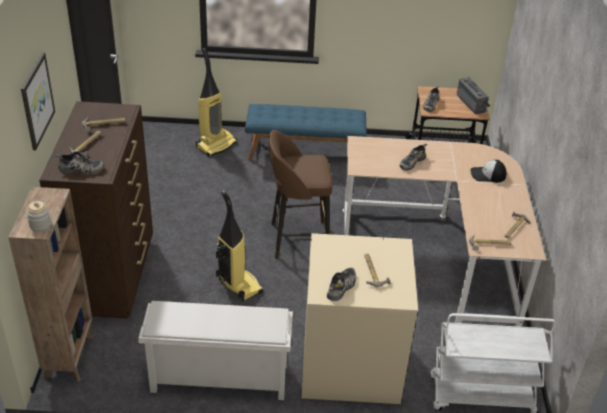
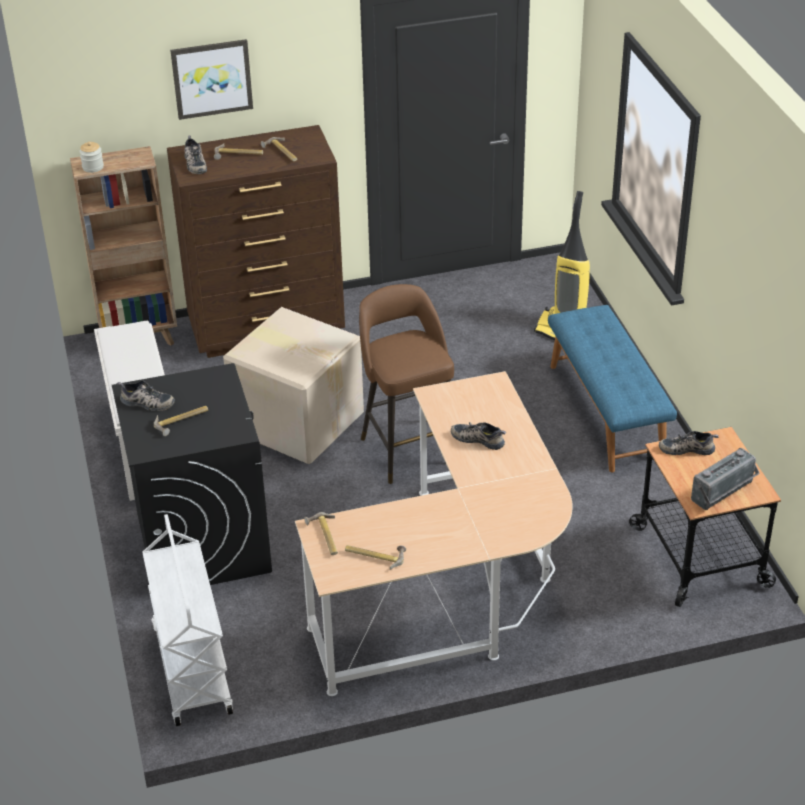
camera: 75 degrees right, 0 degrees up
vacuum cleaner [216,191,263,302] -> cardboard box [223,307,364,464]
beige washing machine [302,233,418,404] -> black washing machine [112,363,272,585]
cap [471,160,506,183] -> none

